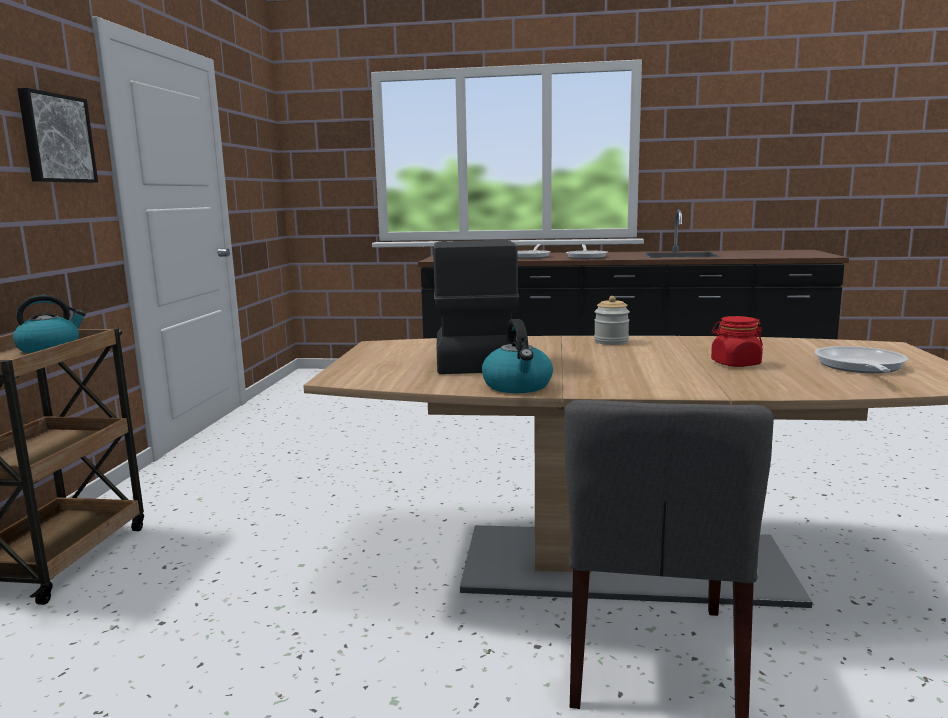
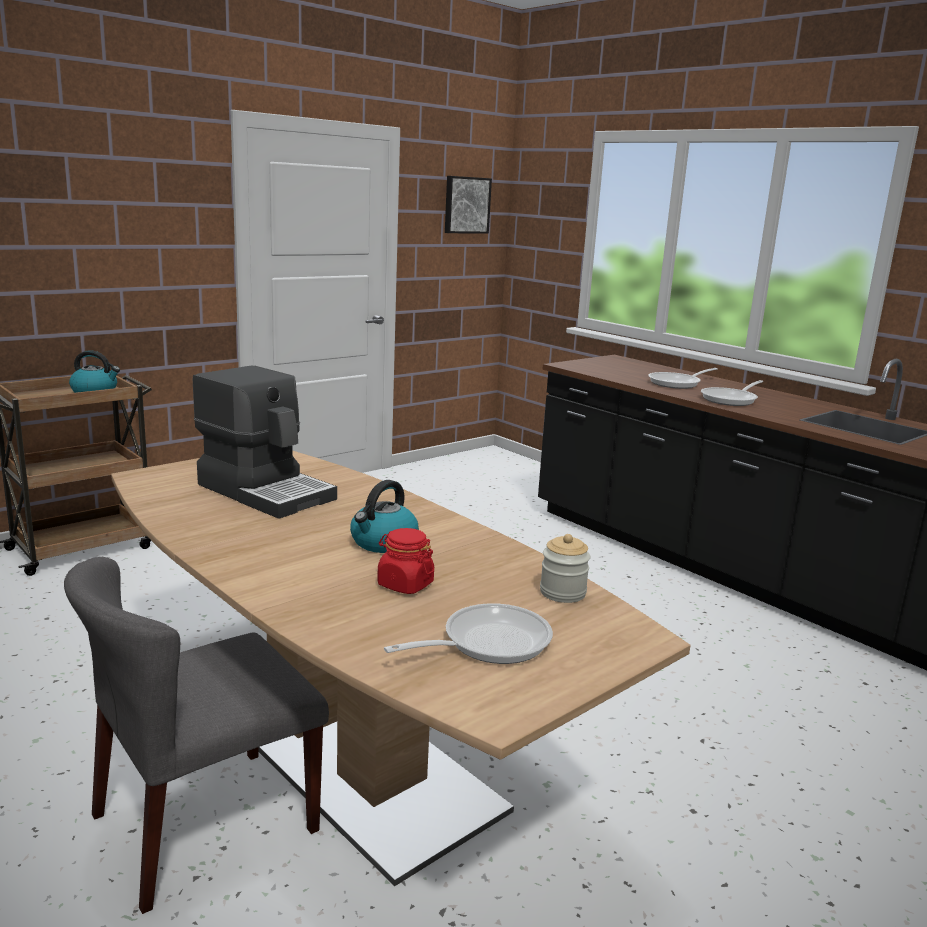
camera: 40 degrees right, 5 degrees up
picture [18,88,98,183] -> picture moved to [445,176,492,234]
coffee machine [433,240,519,374] -> coffee machine turned 90 degrees clockwise [193,365,337,519]
kettle [482,319,553,393] -> kettle moved to [350,480,419,553]
jar [594,296,630,345] -> jar moved to [540,534,590,603]

